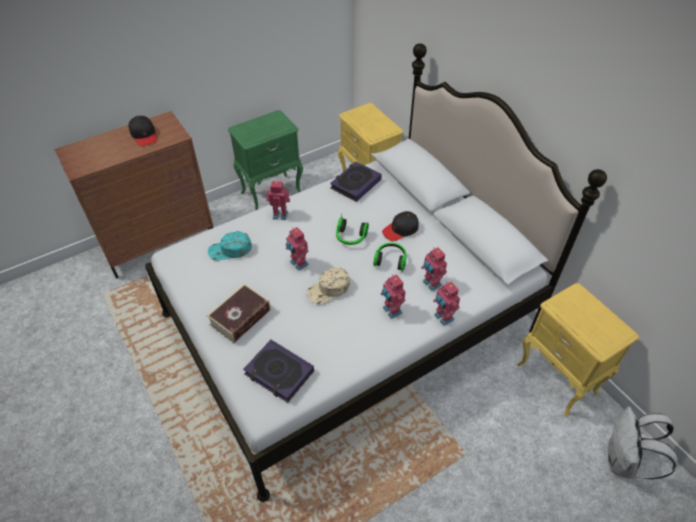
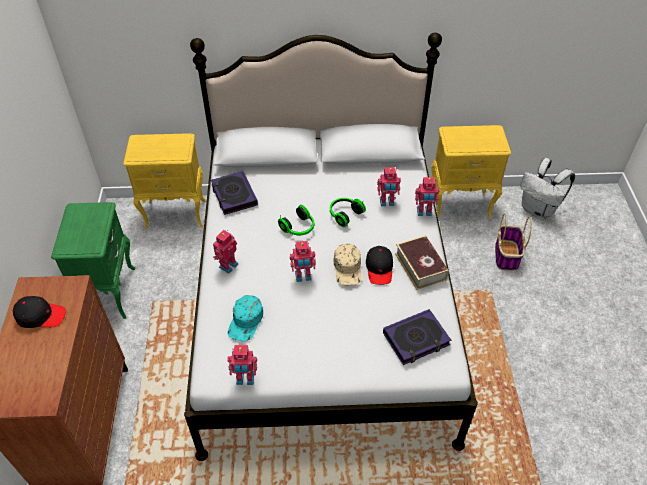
camera: 60 degrees left, 0 degrees up
book [207,283,271,343] -> book moved to [395,235,449,290]
toy robot [381,274,405,319] -> toy robot moved to [227,345,257,385]
black cap [382,211,419,241] -> black cap moved to [366,246,393,285]
none -> basket [495,213,532,271]

